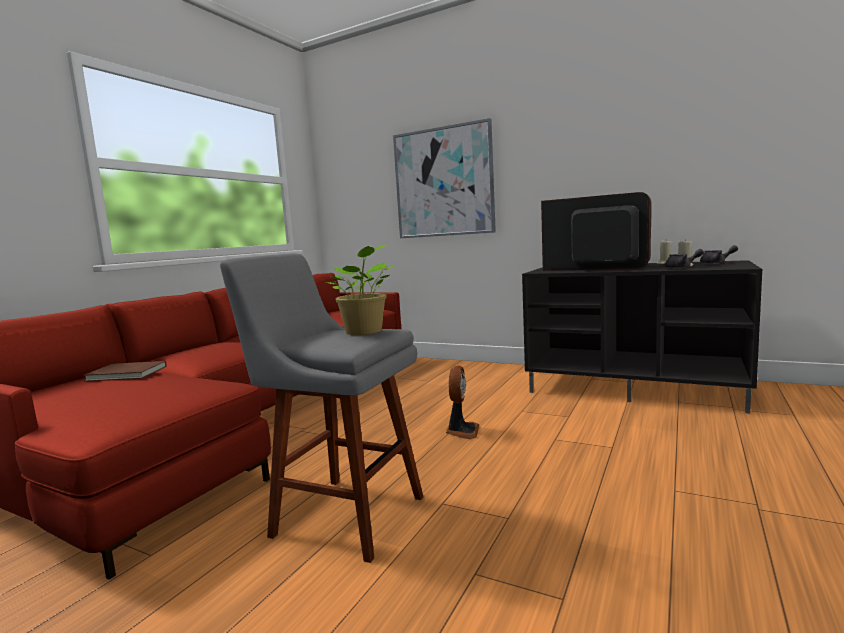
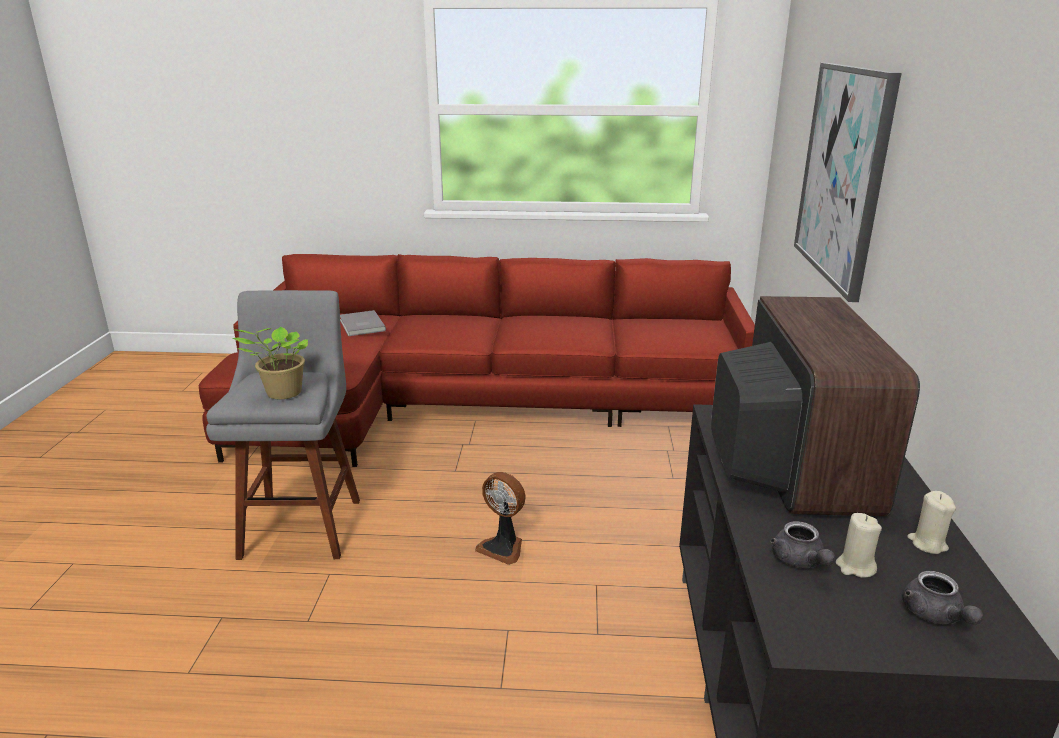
camera: 65 degrees right, 15 degrees up
brown book [83,361,167,381] -> grey book [340,310,386,336]
fan [446,366,479,439] -> fan turned 45 degrees clockwise [475,472,525,565]

